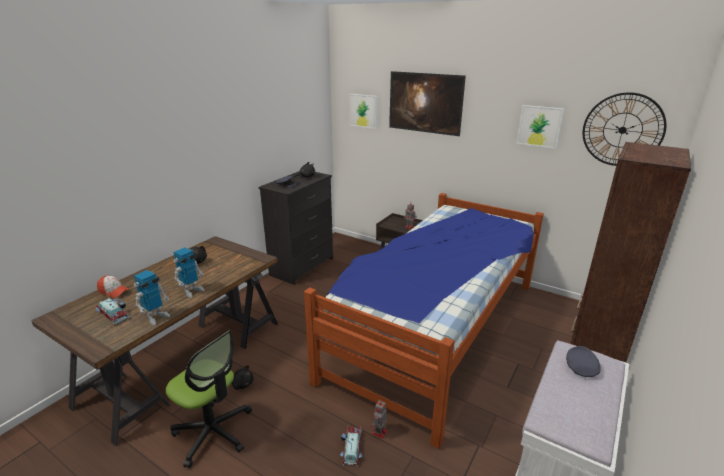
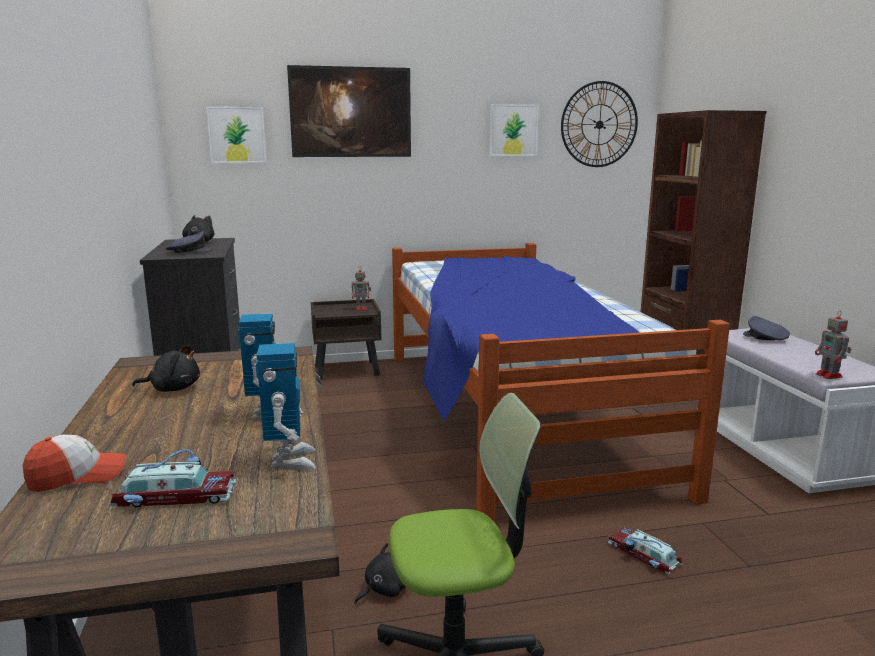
camera: 45 degrees left, 10 degrees down
toy robot [371,400,387,439] -> toy robot moved to [815,310,851,379]

